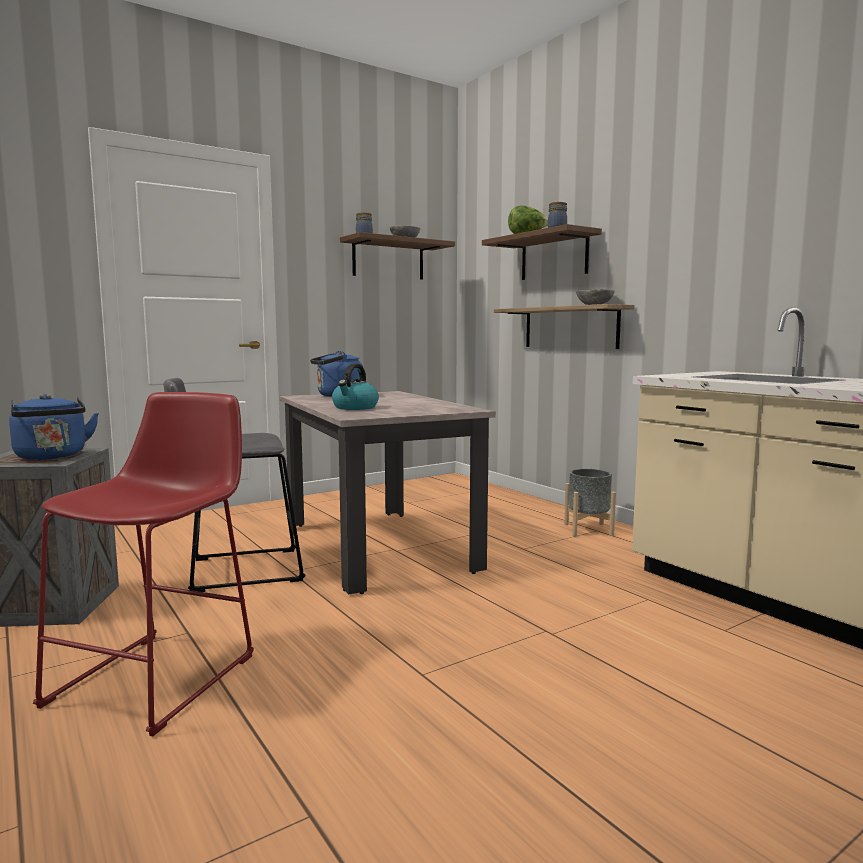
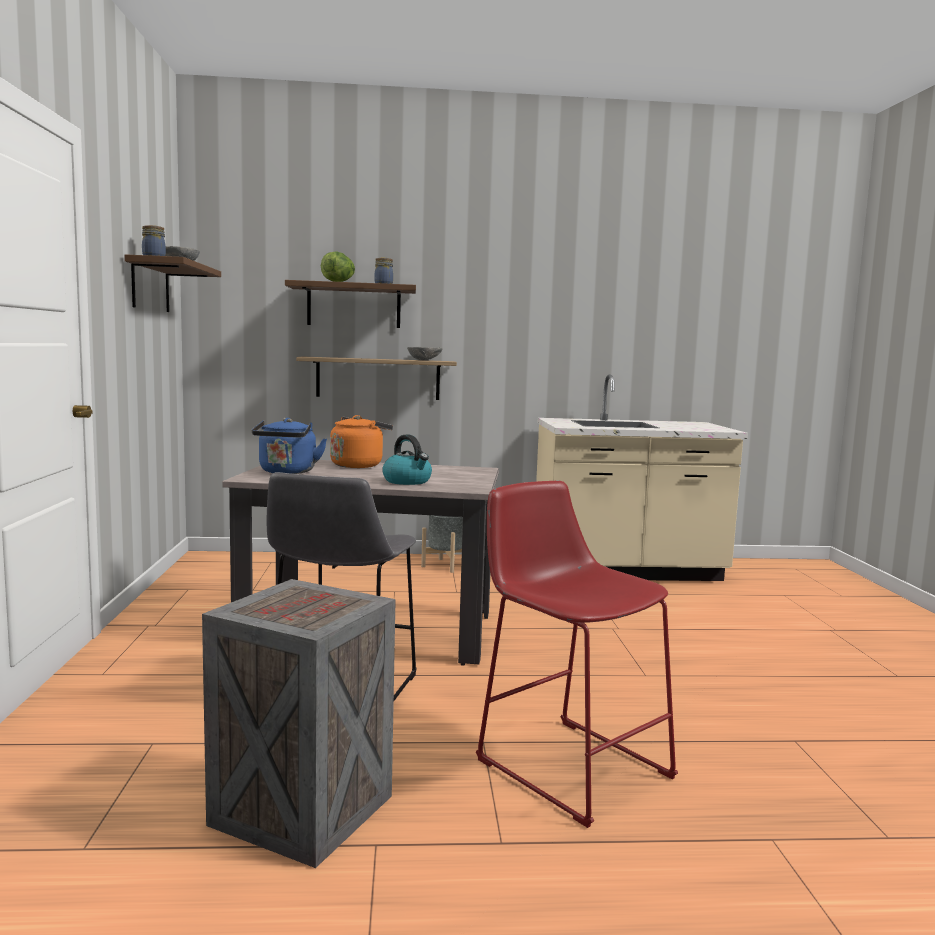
camera: 60 degrees left, 0 degrees up
blue kettle [9,394,99,460] -> none
none -> orange kettle [330,415,393,468]

